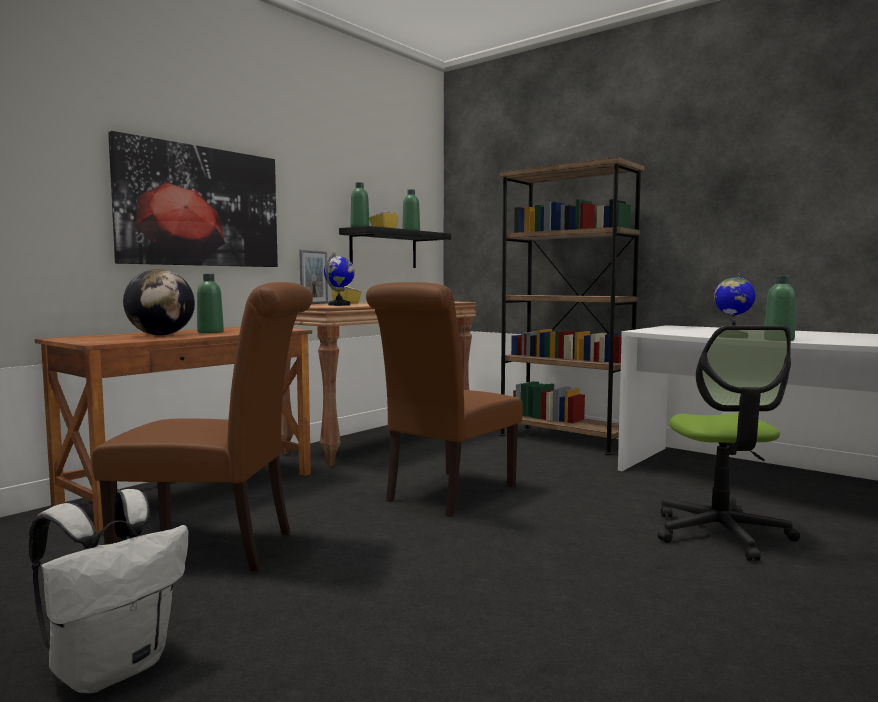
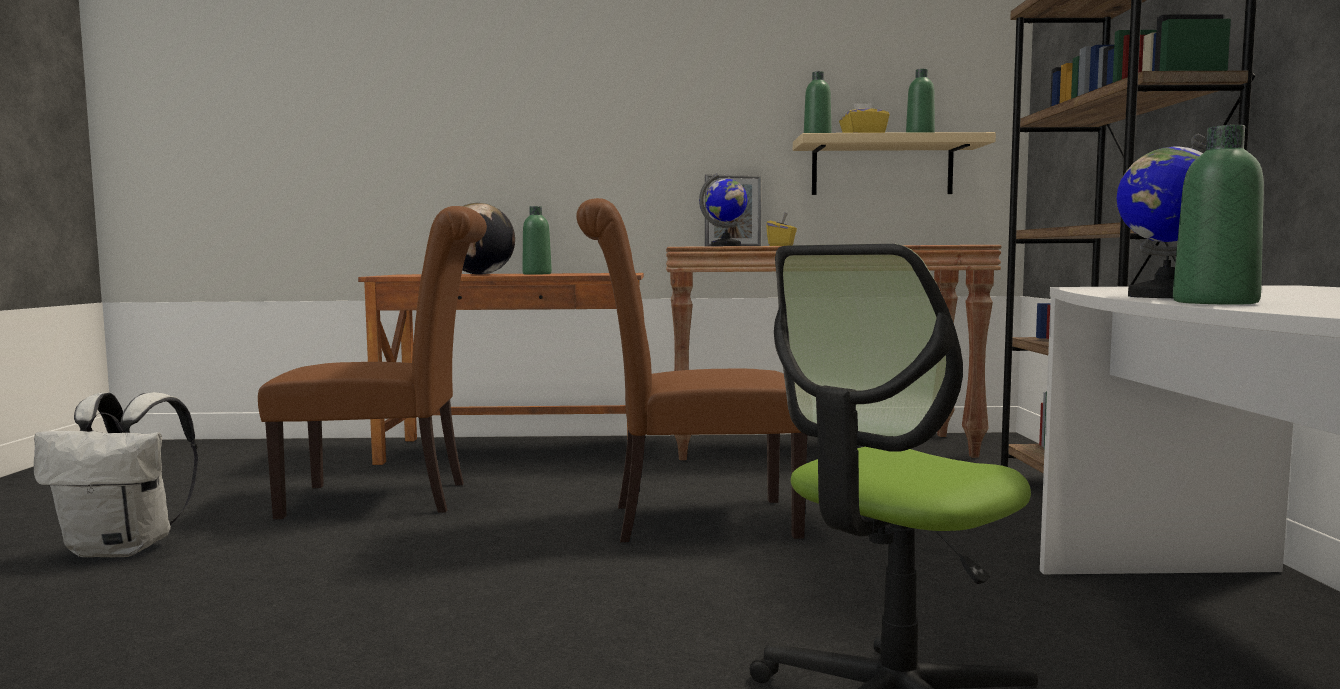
camera: 50 degrees right, 0 degrees up
brown chair [92,282,313,572] -> brown chair turned 60 degrees counterclockwise [258,206,487,519]
picture [108,131,278,267] -> none
black shelf [339,226,451,268] -> beige shelf [793,132,996,195]

